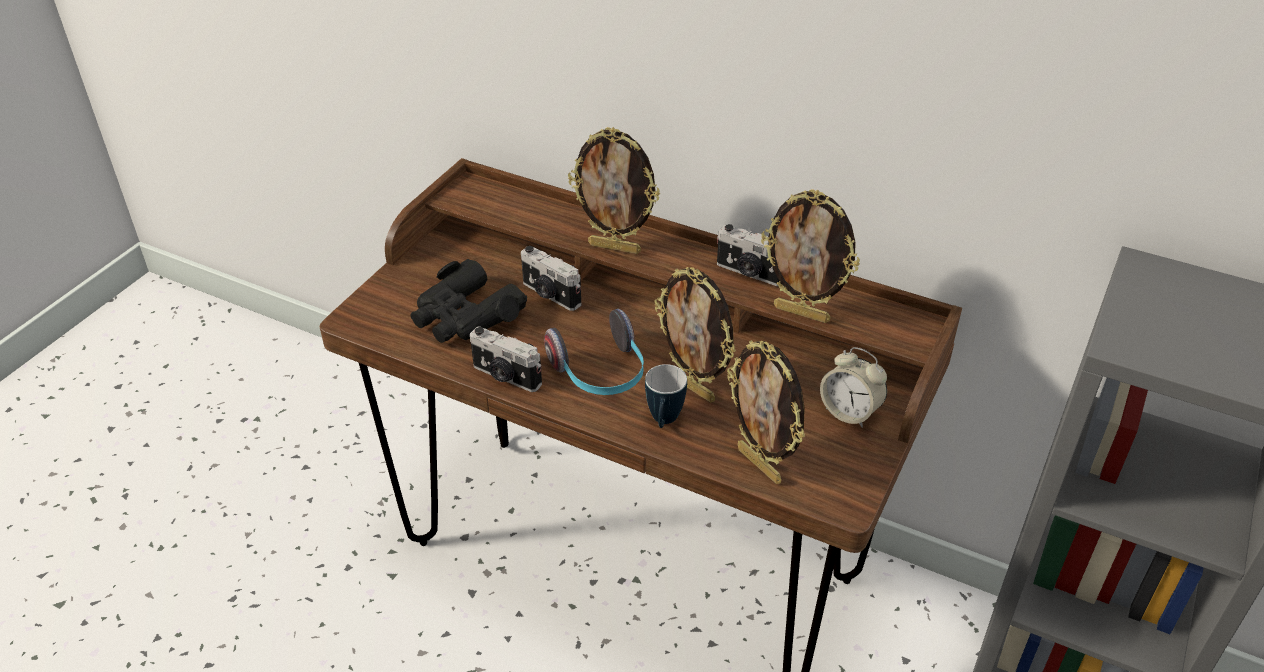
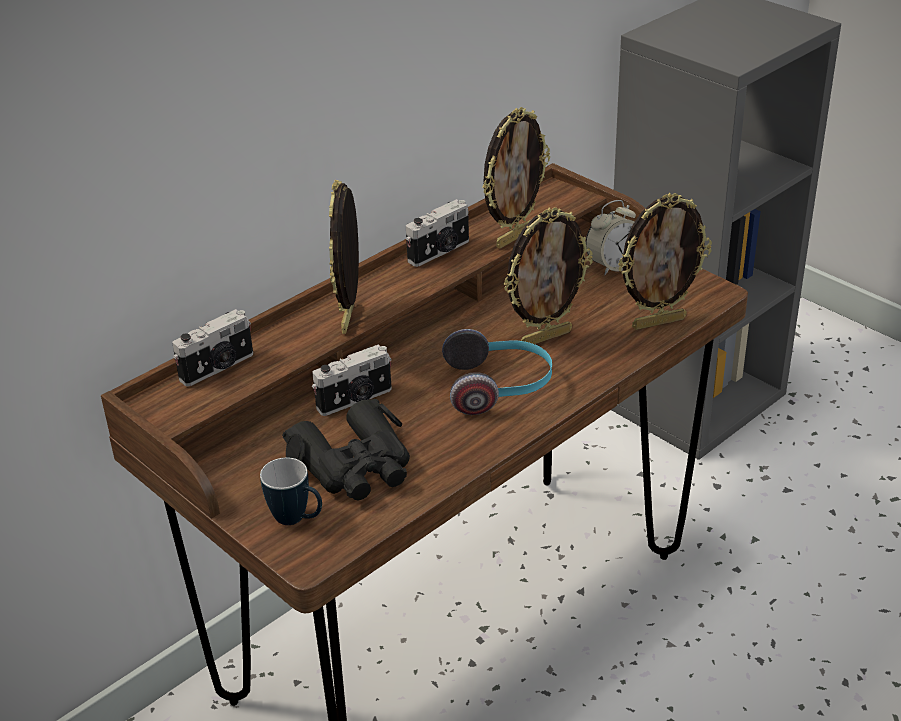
camera: 70 degrees left, 5 degrees down
camera [470,327,542,392] -> camera moved to [172,309,253,387]
picture frame [568,127,660,254] -> picture frame turned 150 degrees clockwise [329,180,359,334]
mug [645,364,687,428] -> mug moved to [260,457,322,525]

